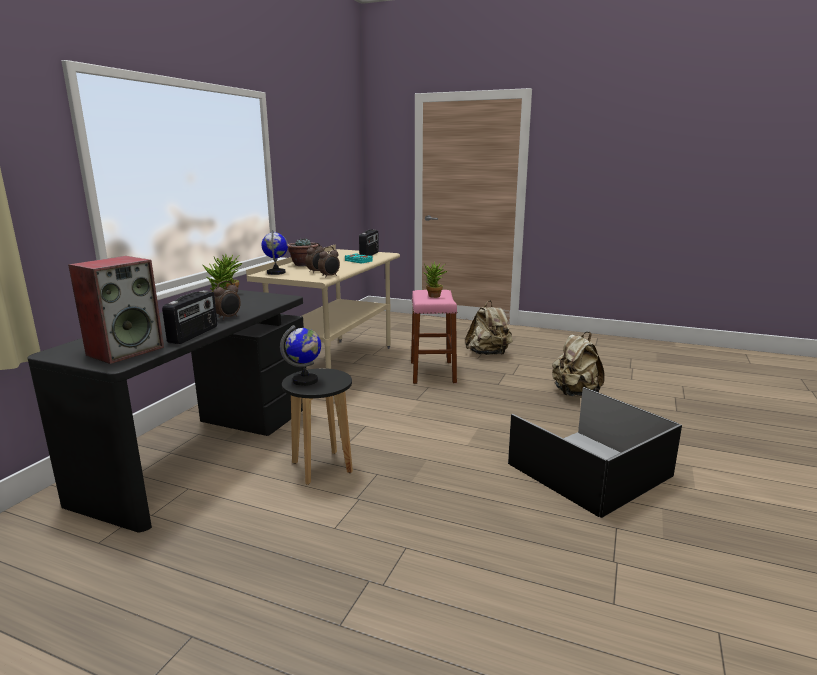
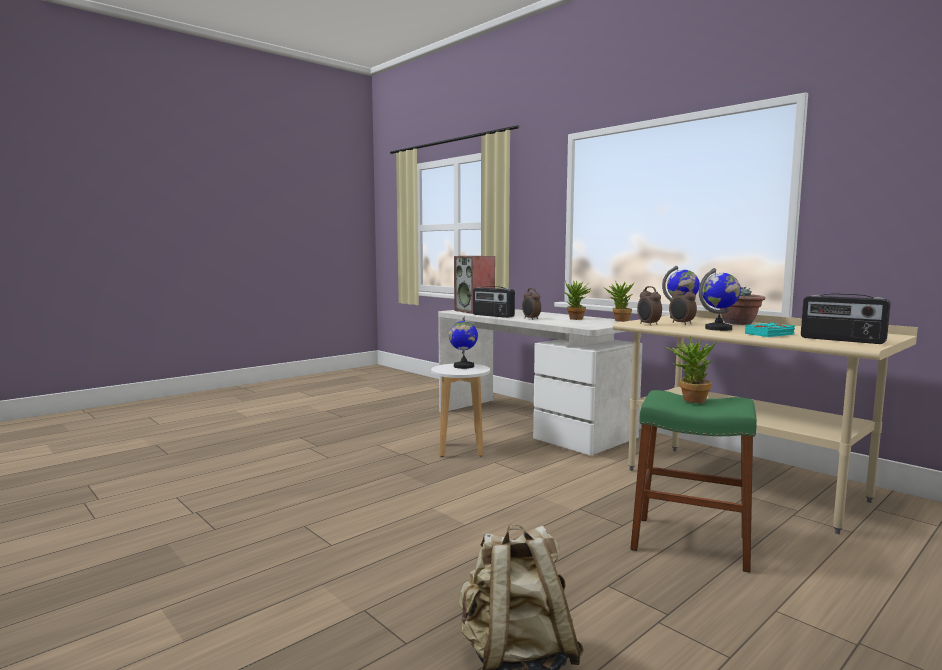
camera: 115 degrees right, 10 degrees down
black desk [27,290,306,532] -> white desk [438,309,643,455]
black stool [282,368,353,485] -> white stool [431,364,490,457]
pink stool [411,290,457,384] -> green stool [631,390,757,573]
beige backpack [465,300,513,355] -> none
black storage box [508,387,682,518] -> none
none -> globe [699,268,741,331]

